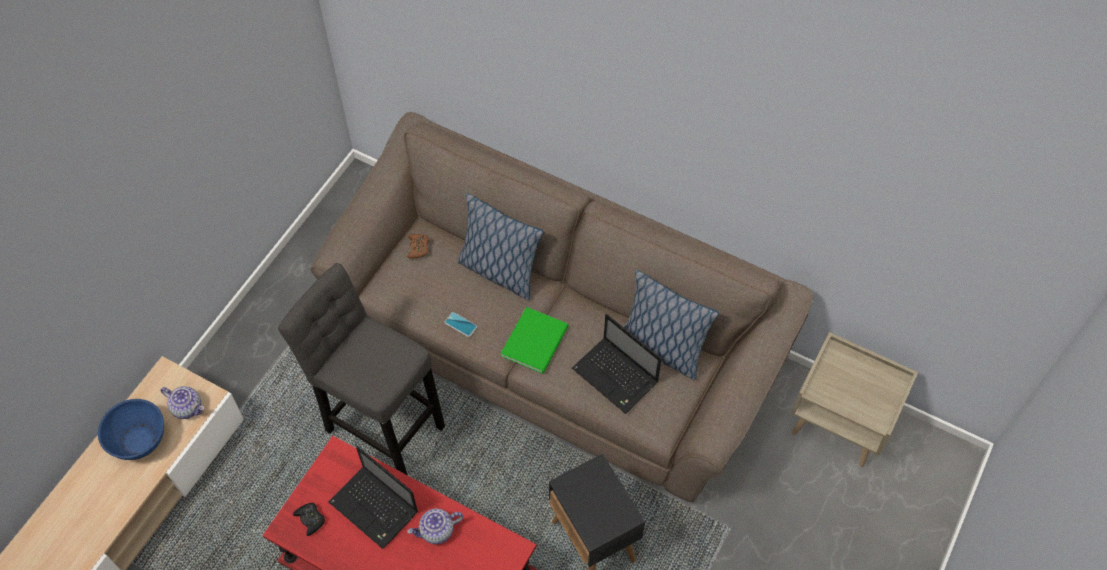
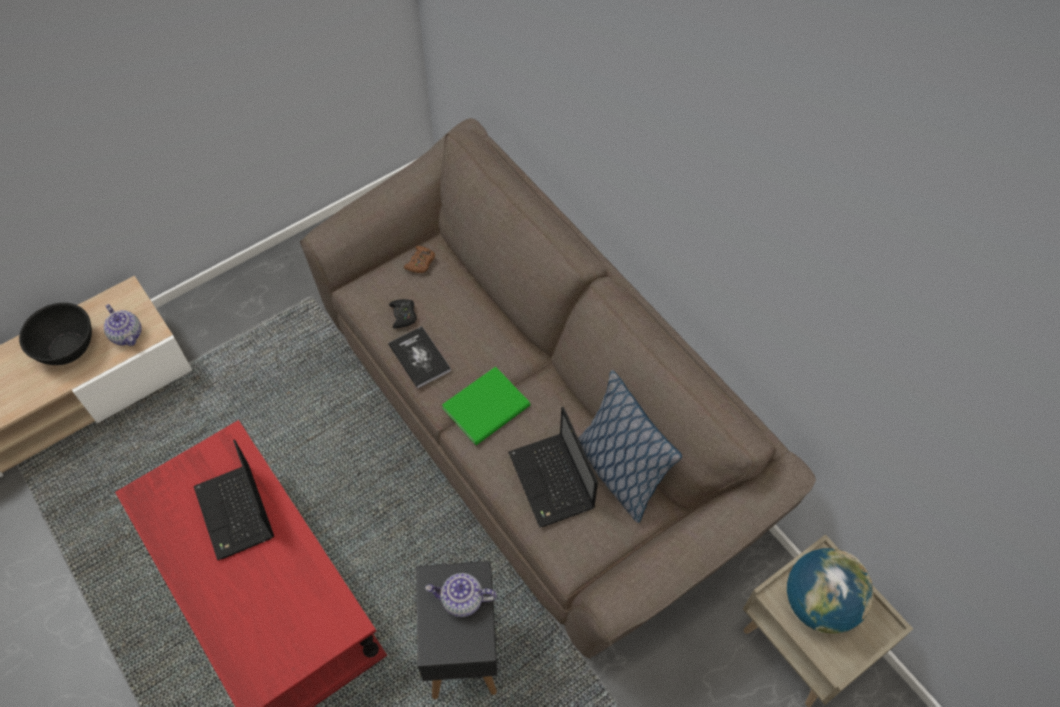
camera: 25 degrees right, 0 degrees up
blue bowl [98,399,164,460] -> black bowl [19,303,92,365]
grey stool [278,263,445,475] -> none
black game controller [293,503,325,536] -> black game controller moved to [389,299,417,329]
teapot [407,509,463,544] -> teapot moved to [425,573,497,617]
phone [444,312,477,337] -> book [388,326,451,389]
pillow [457,193,544,300] -> none
none -> globe [787,548,874,634]

